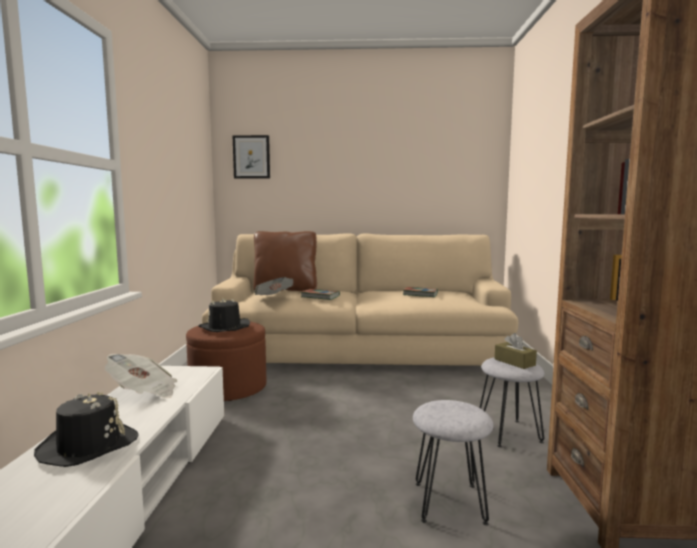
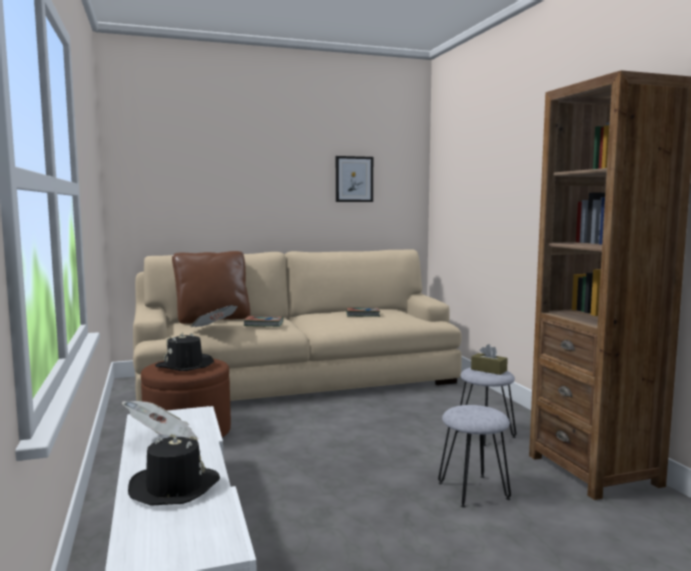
camera: 20 degrees left, 0 degrees up
picture [233,135,270,179] -> picture moved to [336,156,373,202]

